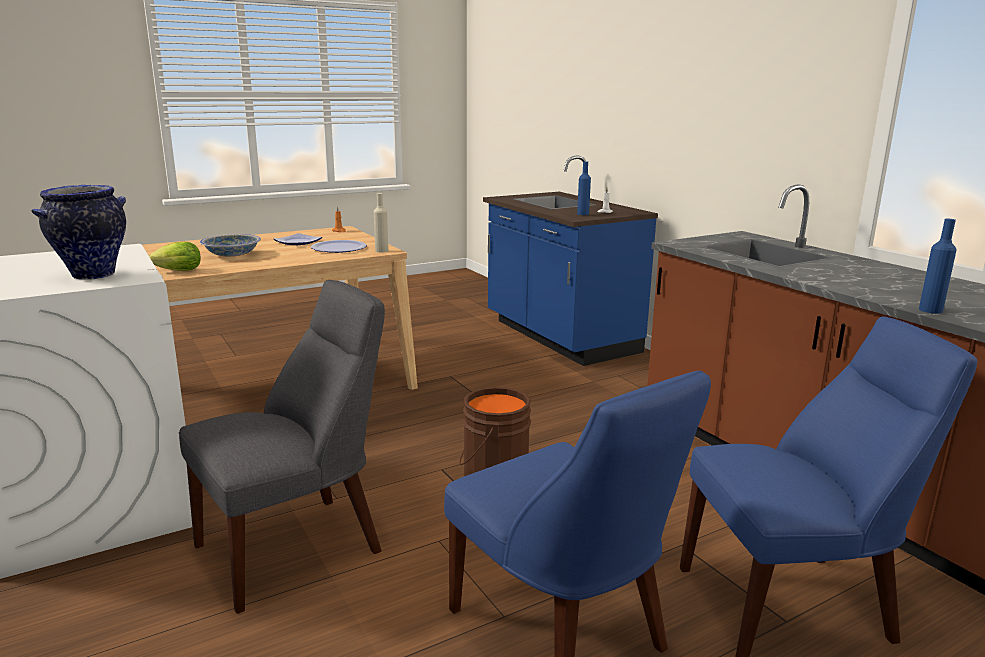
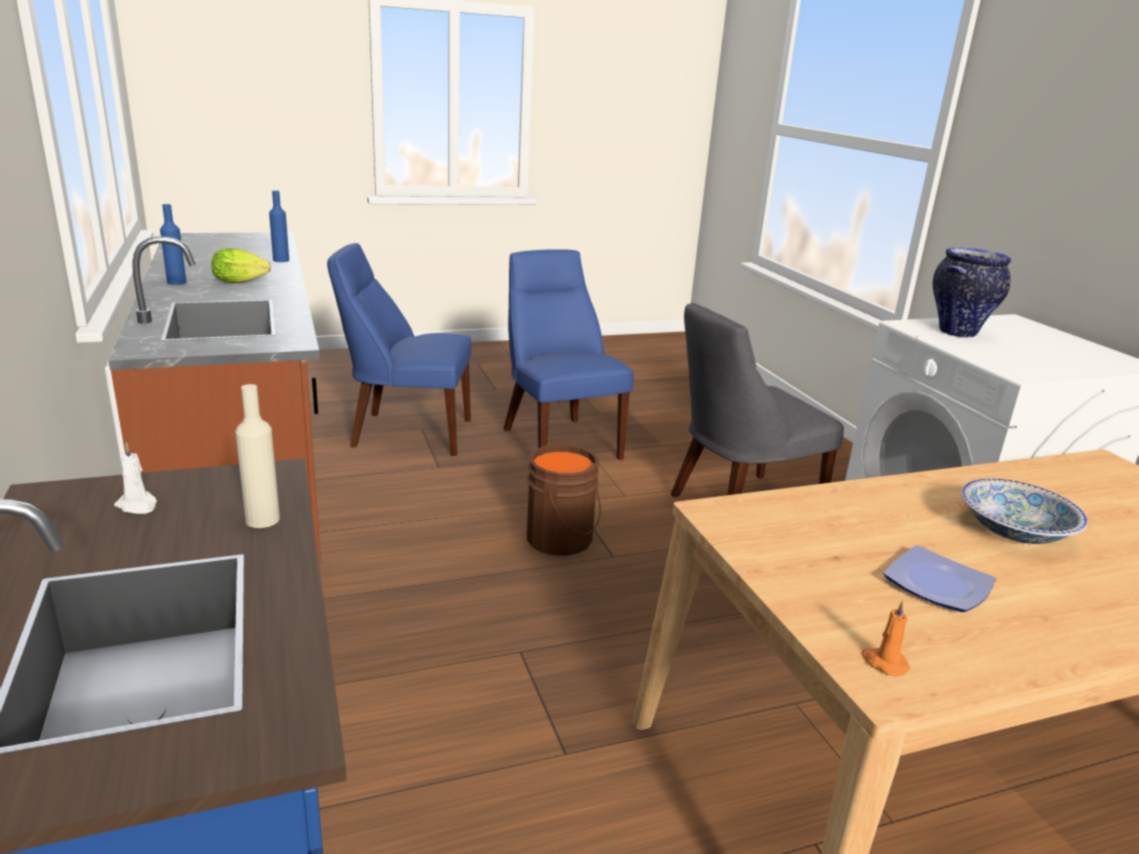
camera: 170 degrees left, 5 degrees up
lettuce [149,242,201,271] -> lettuce moved to [211,248,271,283]
plate [311,240,367,253] -> none
beige bottle [374,193,388,253] -> beige bottle moved to [235,384,280,528]
blue bottle [577,161,591,215] -> blue bottle moved to [160,204,186,285]

